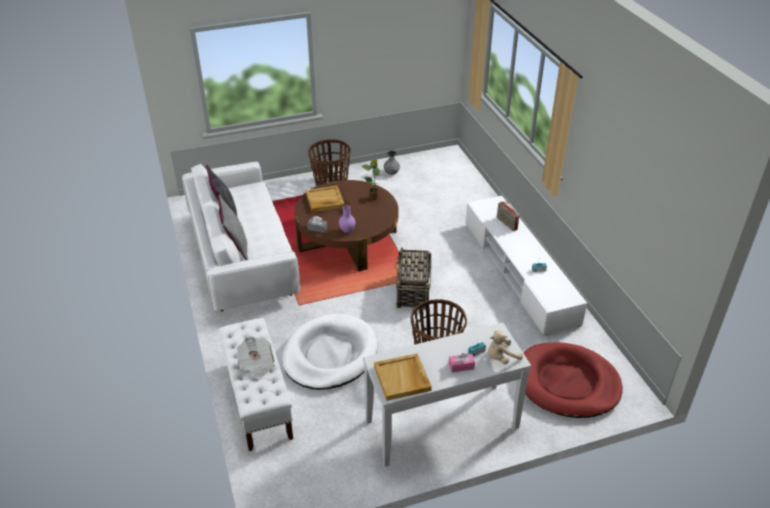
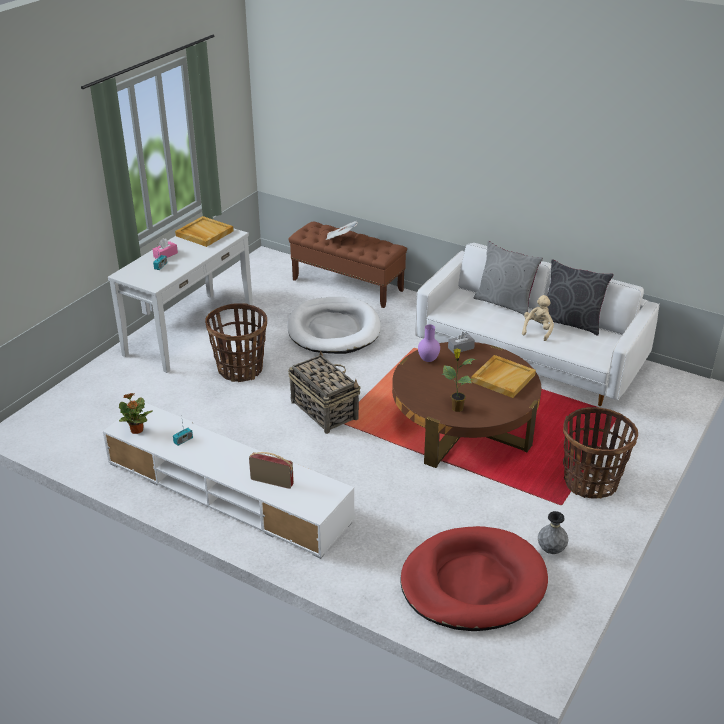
camera: 140 degrees right, 5 degrees down
white bench [218,318,293,451] -> brown bench [289,221,407,308]
beige plush toy [488,330,523,364] -> beige plush toy moved to [522,295,554,341]
red dog bed [523,342,623,418] -> red dog bed moved to [400,526,548,631]
none -> potted plant [119,393,153,434]

